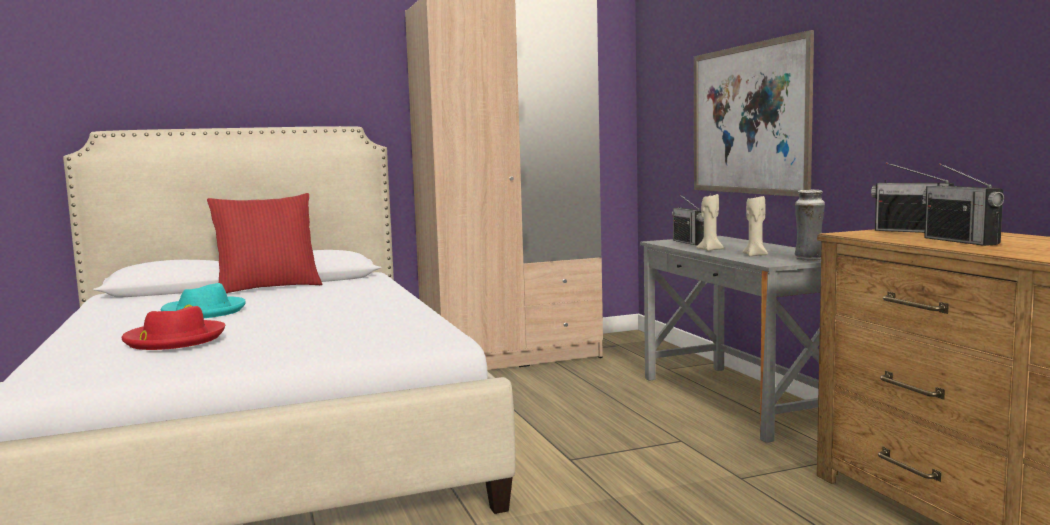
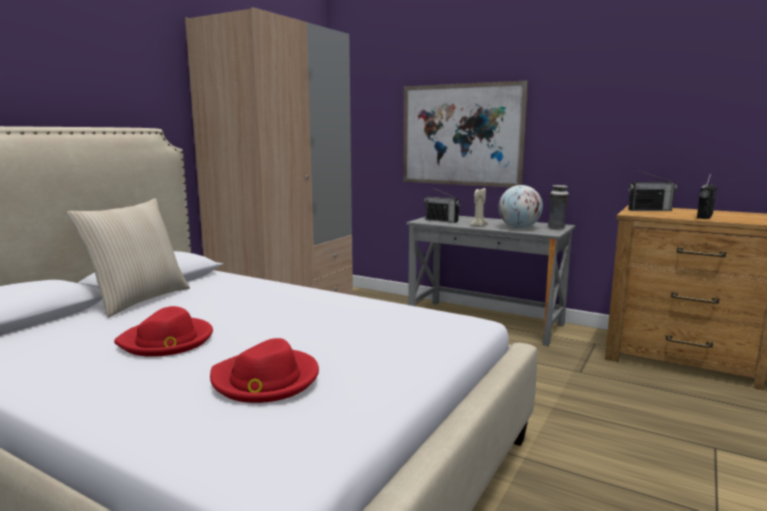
camera: 40 degrees left, 5 degrees up
turquoise hat [161,283,246,318] -> red hat [114,306,213,357]
red pillow [207,193,322,293] -> beige pillow [67,198,190,318]
beige candle [742,196,768,257] -> globe [498,185,543,228]
radio [923,163,1004,246] -> radio turned 90 degrees clockwise [697,173,717,219]

